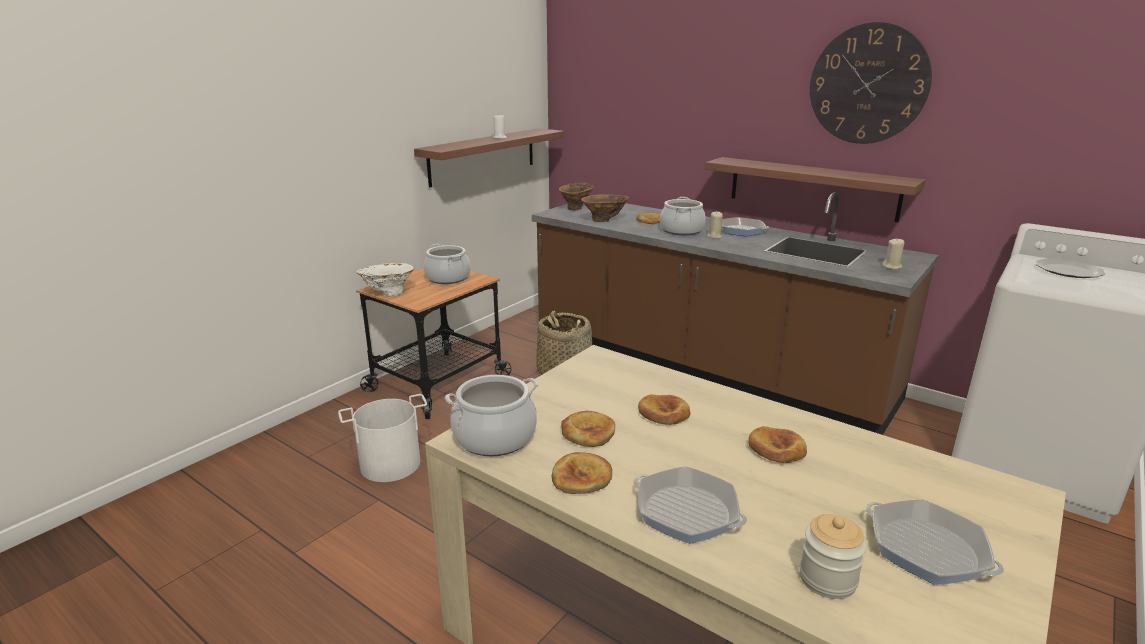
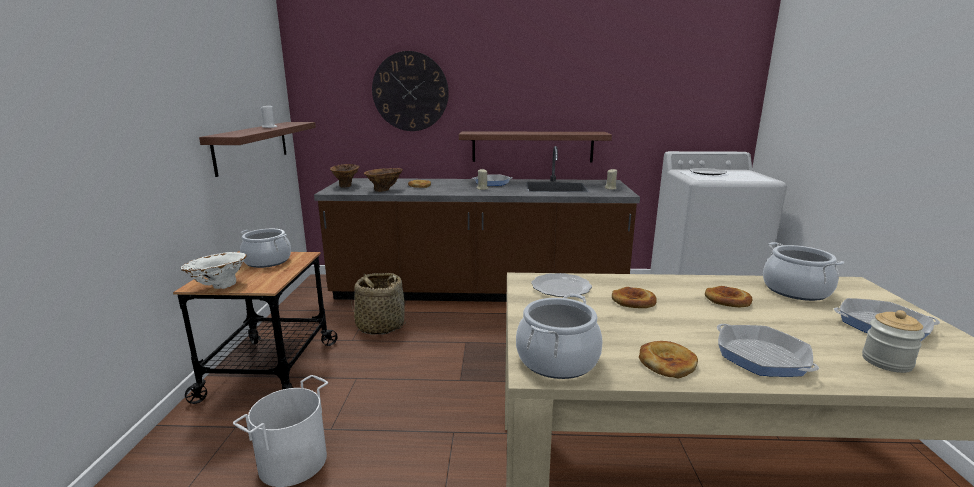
camera: 35 degrees left, 5 degrees down
bread [561,411,615,447] -> none
frying pan [634,466,747,544] -> frying pan turned 120 degrees counterclockwise [717,324,819,377]
cooking pot [660,197,706,235] -> cooking pot moved to [763,242,844,301]
wall clock [810,22,932,144] -> wall clock moved to [372,51,449,131]
none -> plate [531,273,592,297]

